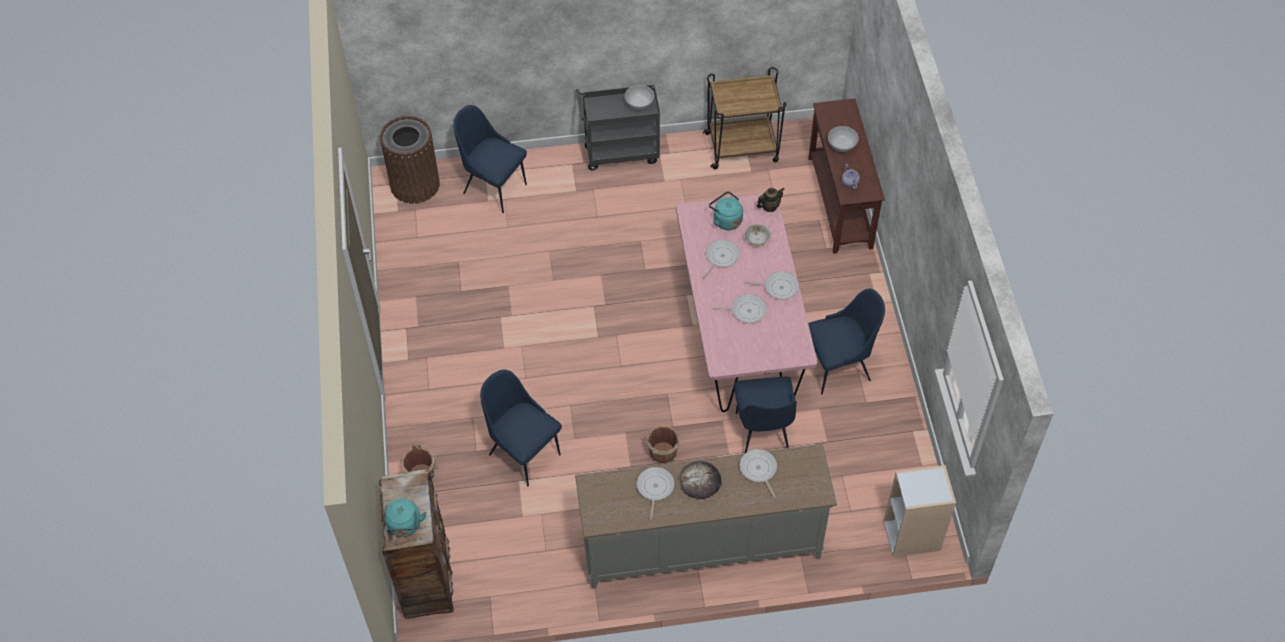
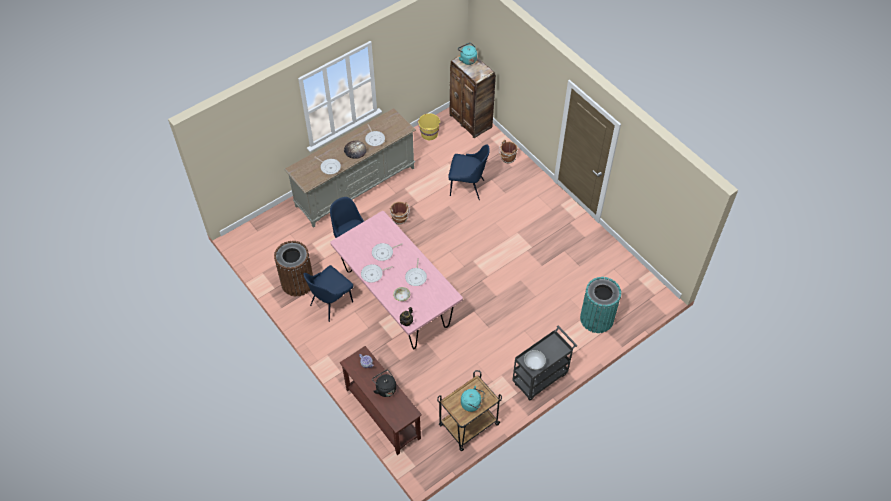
camera: 150 degrees right, 0 degrees up
brown trash can [380,116,440,204] -> brown trash can moved to [274,241,313,296]
blue chair [453,105,527,213] -> turquoise trash can [580,277,621,333]
turquoise kettle [709,191,743,230] -> turquoise kettle moved to [461,386,485,412]
white bowl [828,126,859,152] -> black kettle [372,370,396,397]
bookcase [884,465,956,557] -> none
none -> yellow bucket [418,113,440,140]

